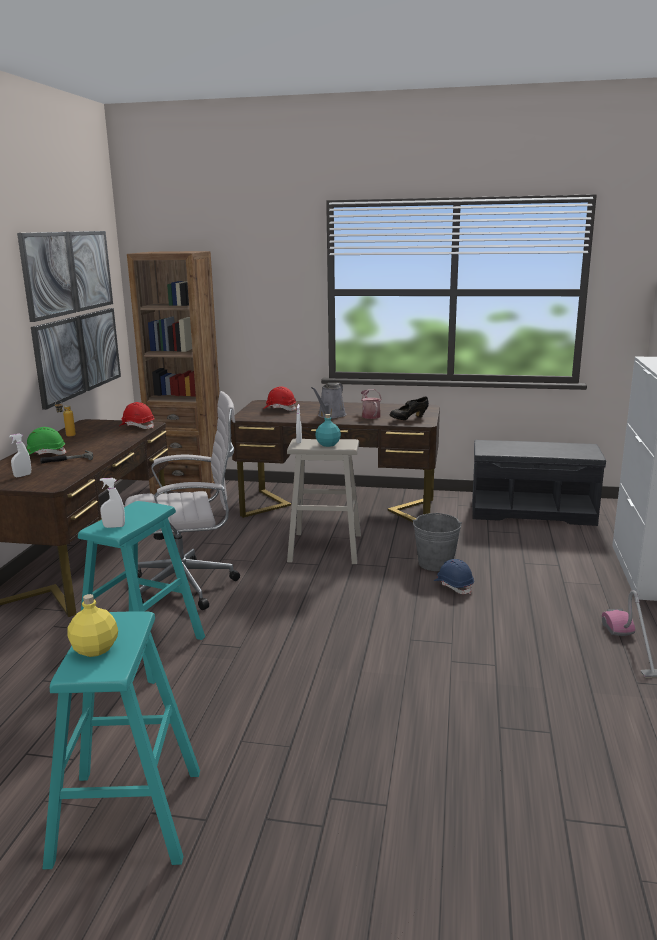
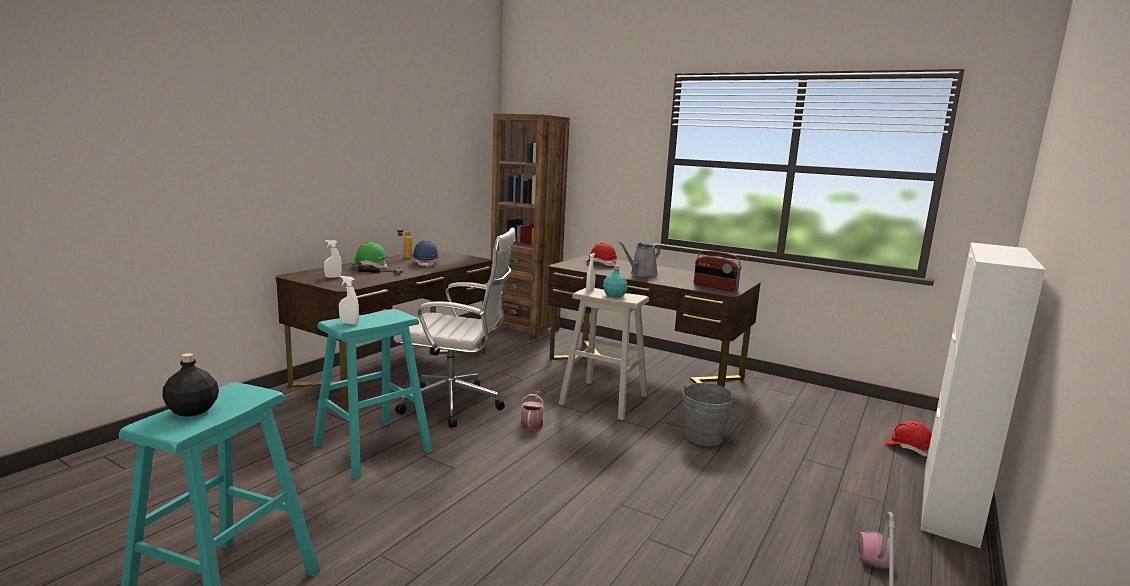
camera: 20 degrees right, 5 degrees down
picture [17,231,121,410] -> none
yellow bottle [68,594,118,657] -> black bottle [163,353,219,417]
red hard hat [119,402,155,429] -> red hard hat moved to [885,421,932,457]
watering can [361,389,382,419] -> watering can moved to [520,391,545,430]
black shoe [390,397,429,420] -> radio [694,250,742,291]
blue hard hat [434,559,474,594] -> blue hard hat moved to [412,240,439,267]
grey bench [472,440,606,526] -> none

